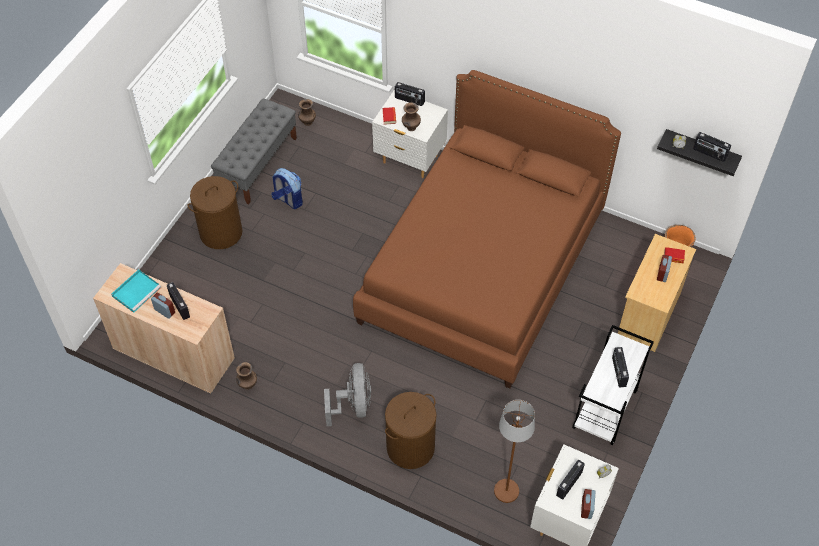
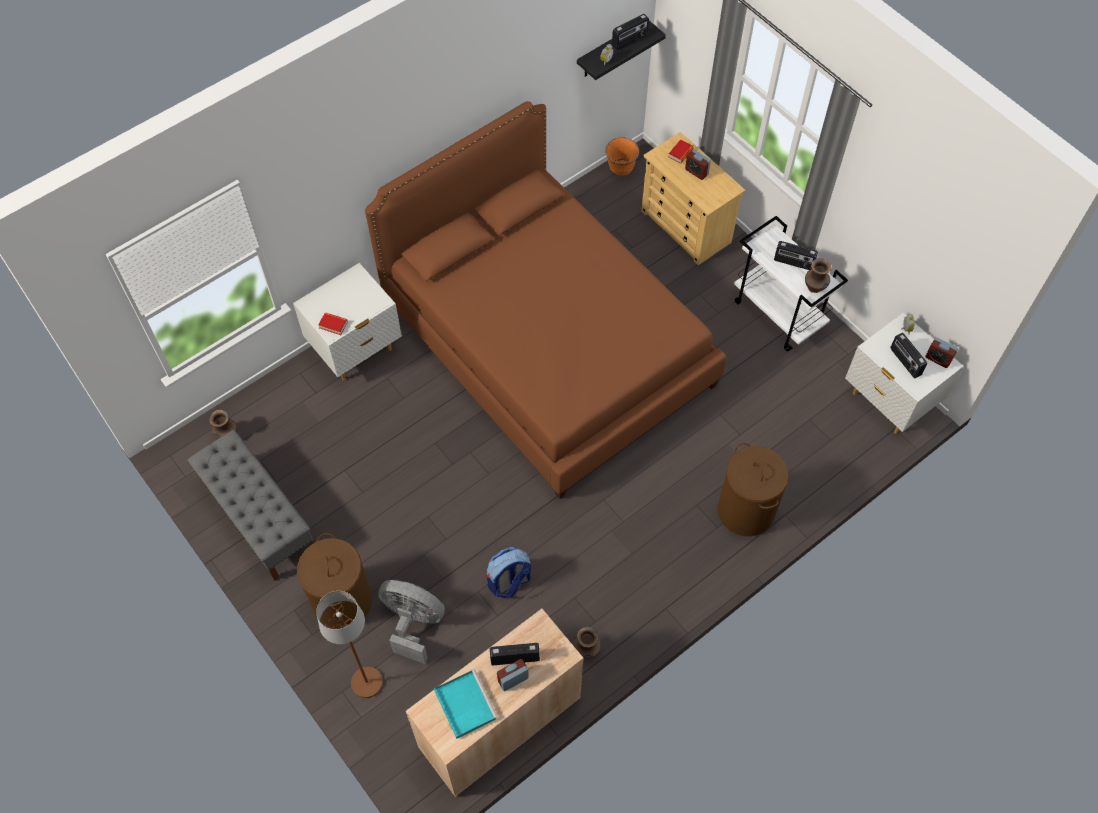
camera: 65 degrees left, 5 degrees up
backpack [271,168,303,209] -> backpack moved to [487,547,531,598]
grey fan [324,363,371,426] -> grey fan moved to [378,580,445,664]
radio [395,82,425,106] -> none
brown vase [402,102,421,131] -> brown vase moved to [805,258,831,293]
brown floor lamp [494,400,535,503] -> brown floor lamp moved to [316,591,383,698]

